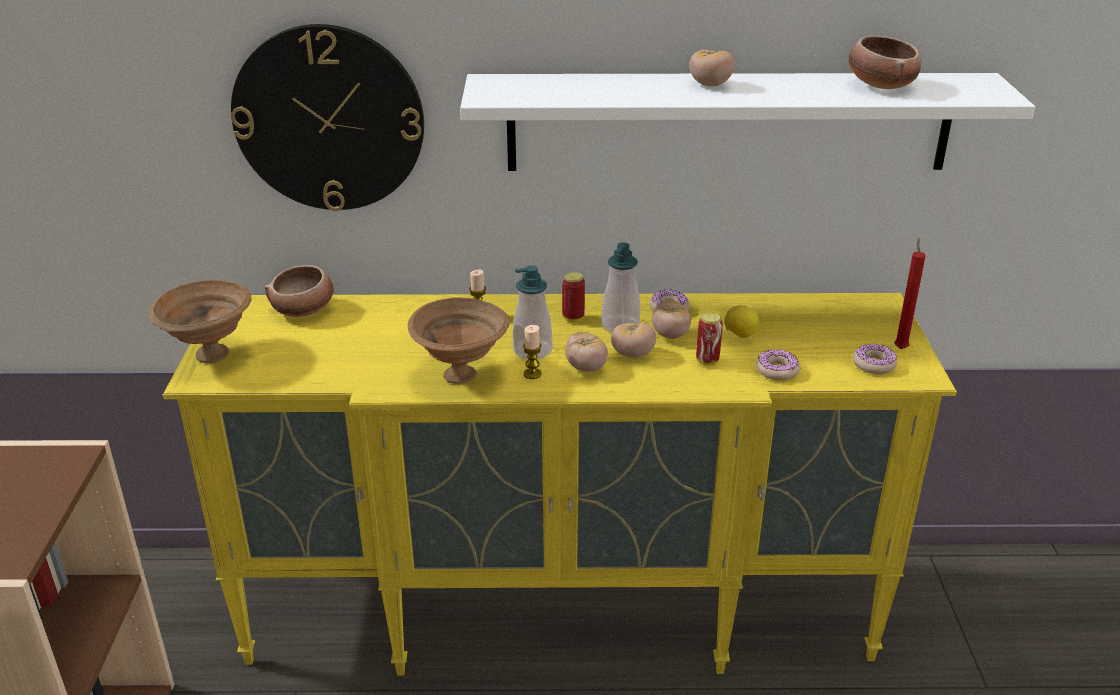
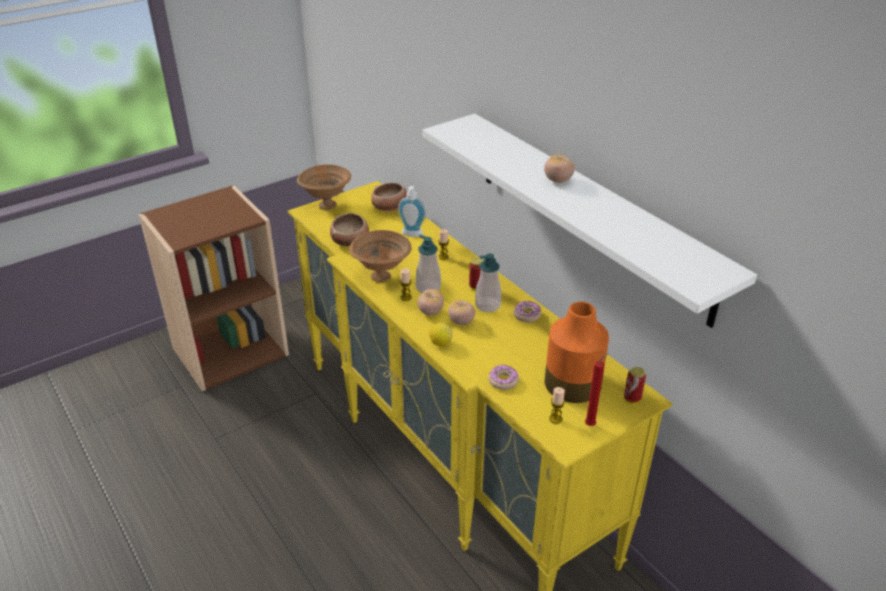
camera: 55 degrees right, 5 degrees up
wall clock [231,24,424,211] -> none
tomato [652,300,691,339] -> none
can [696,312,723,366] -> can moved to [624,367,646,404]
lemon [724,305,759,338] -> lemon moved to [429,323,452,347]
bowl [849,36,921,89] -> bowl moved to [330,213,369,247]
donut [852,343,897,374] -> candle [549,387,565,424]
none -> soap dispenser [398,186,426,237]
none -> orange vase [545,302,609,403]

